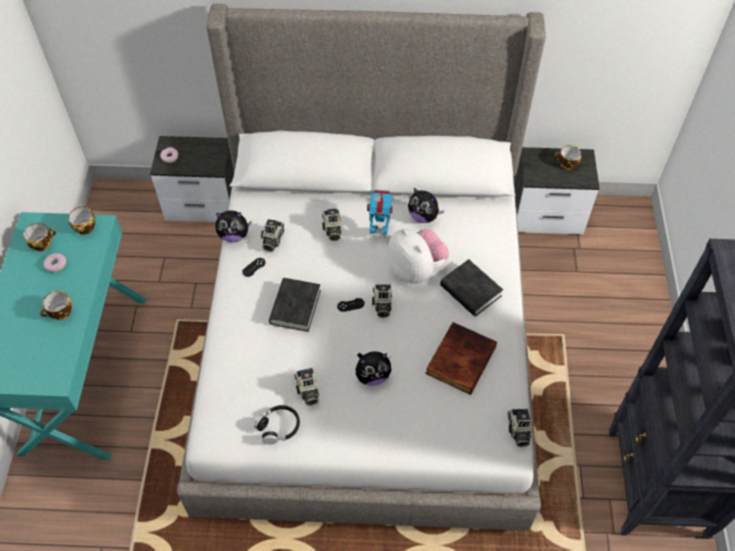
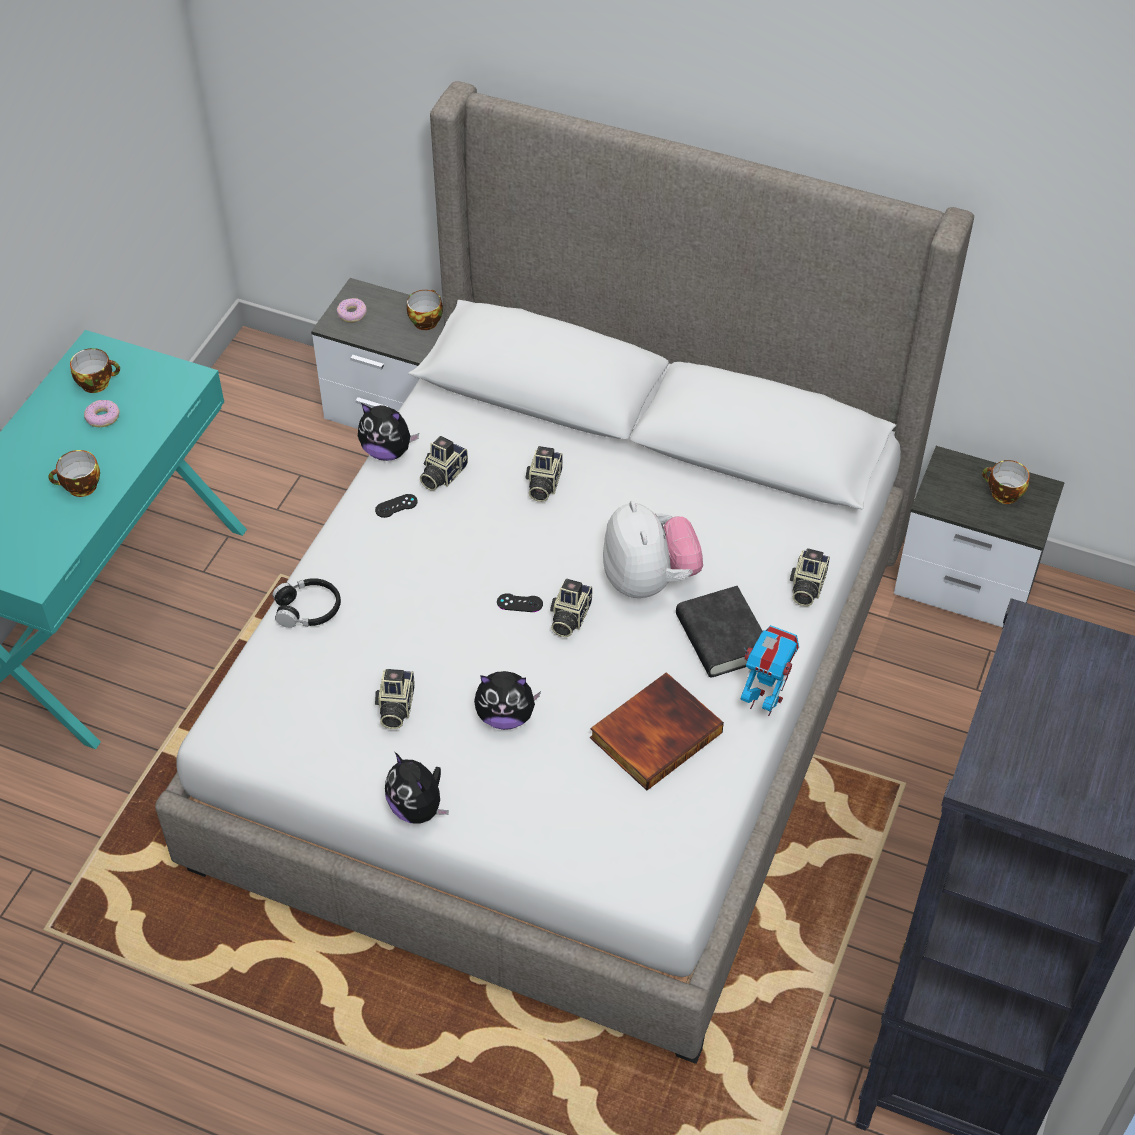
camera: 20 degrees right, 5 degrees down
cup [68,205,95,235] -> cup moved to [407,290,443,330]
black headphones [254,405,300,444] -> black headphones moved to [272,578,341,628]
black book [269,278,321,332] -> none
toy robot [367,189,393,238] -> toy robot moved to [741,625,799,716]
plush toy [408,188,444,223] -> plush toy moved to [385,752,449,824]
camera [508,409,532,447] -> camera moved to [790,548,830,606]

